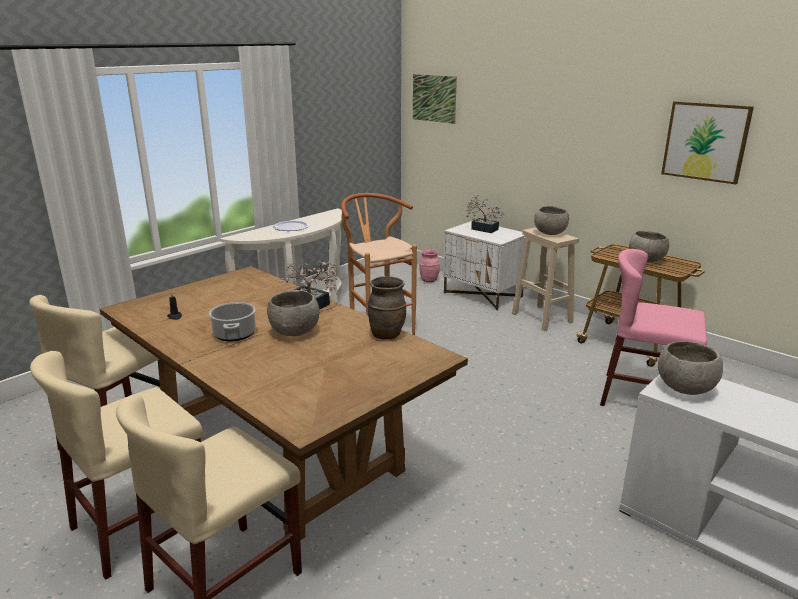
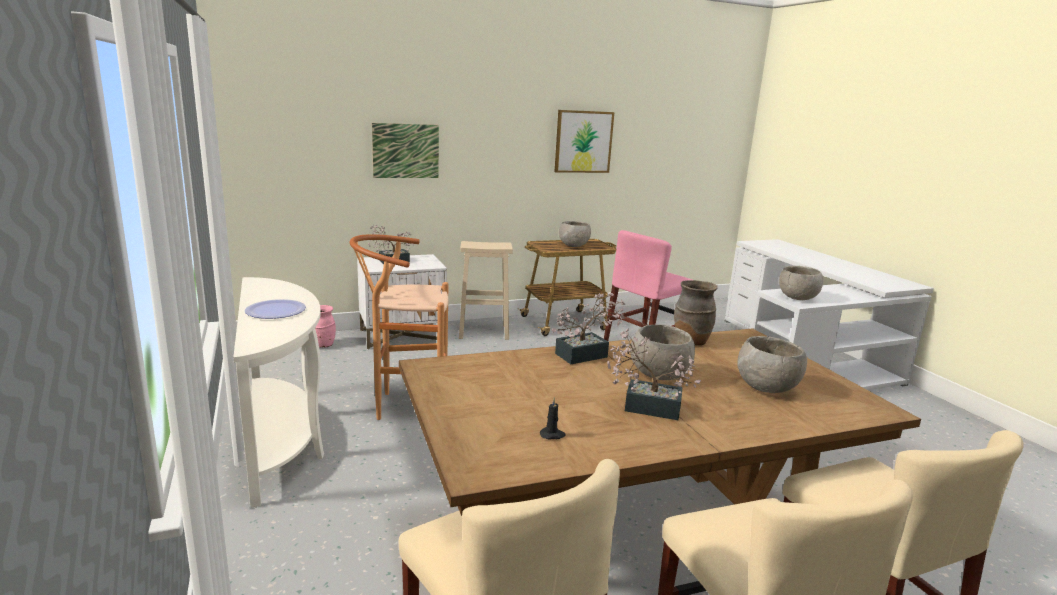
camera: 65 degrees left, 5 degrees down
cooking pot [209,302,256,341] -> potted plant [607,329,701,421]
picture [413,74,457,124] -> picture moved to [372,123,439,178]
grey bowl [534,206,569,235] -> grey bowl moved to [737,336,807,393]

